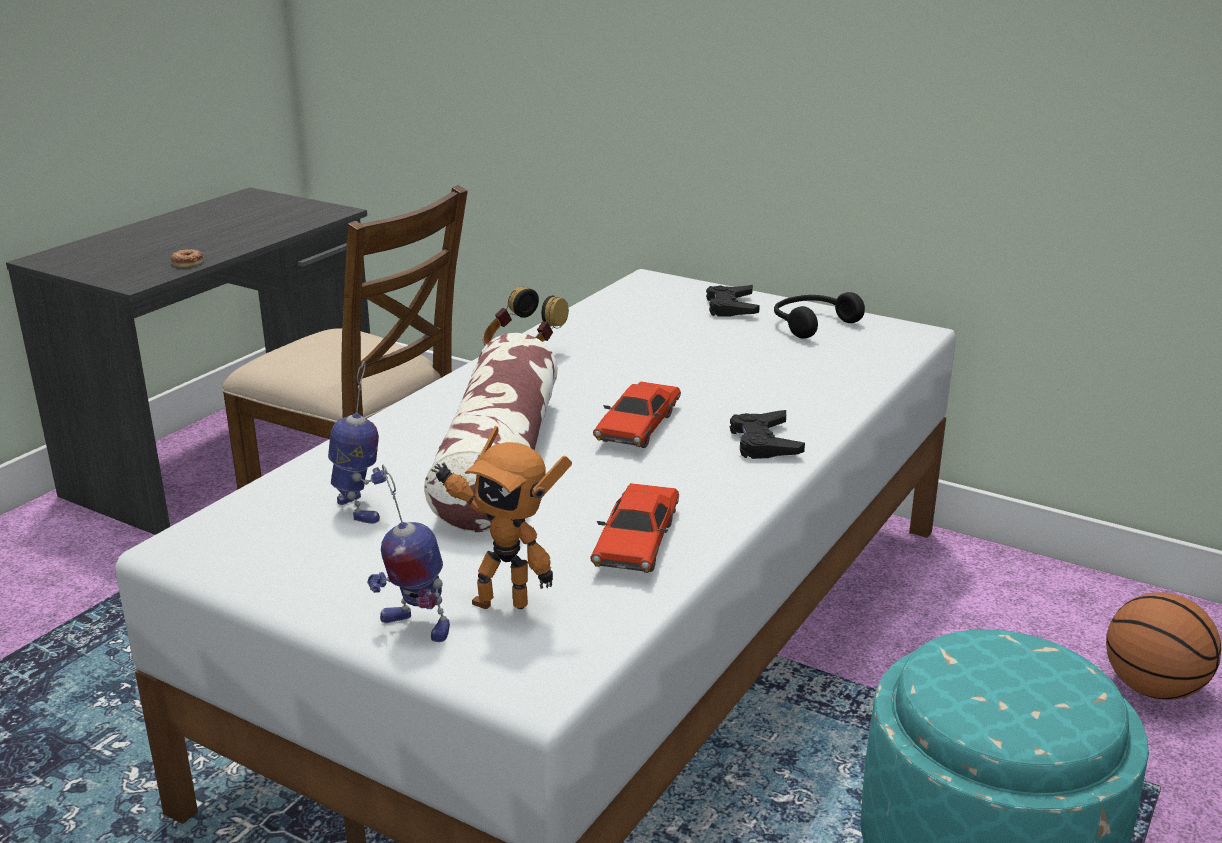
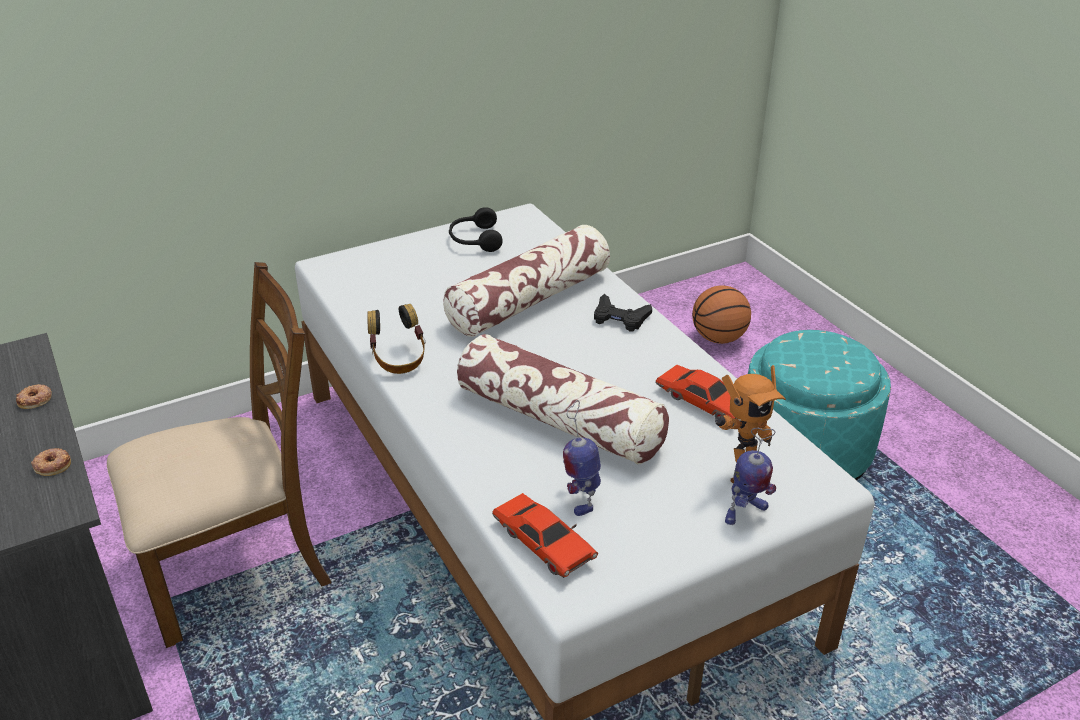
camera: 60 degrees left, 10 degrees up
toy robot [328,361,388,524] -> toy robot turned 90 degrees counterclockwise [563,400,601,516]
red toy car [593,381,681,448] -> red toy car moved to [492,493,598,578]
black game controller [706,285,760,317] -> none
none -> donut [16,384,52,409]
none -> pillow [443,225,610,337]

